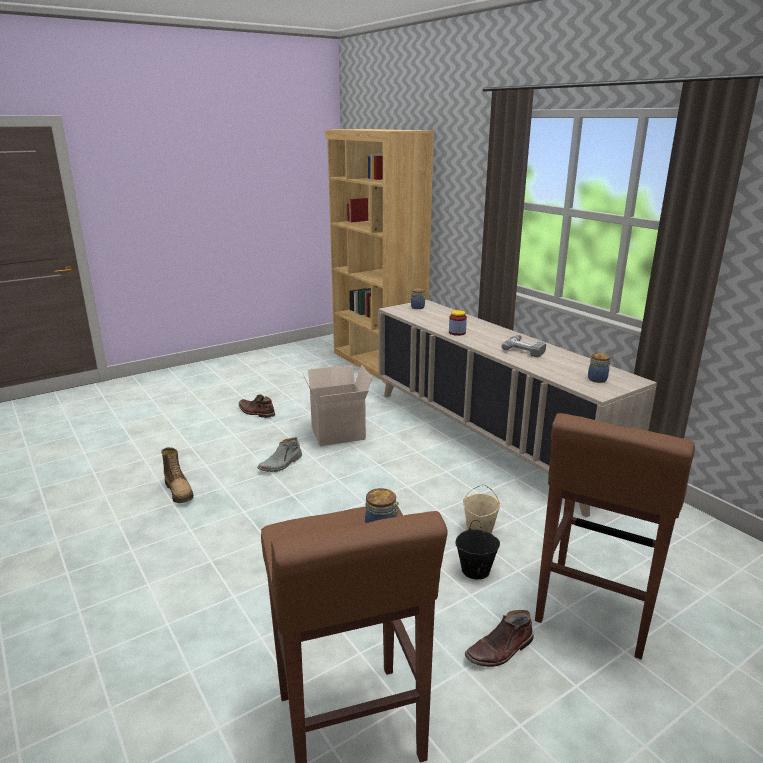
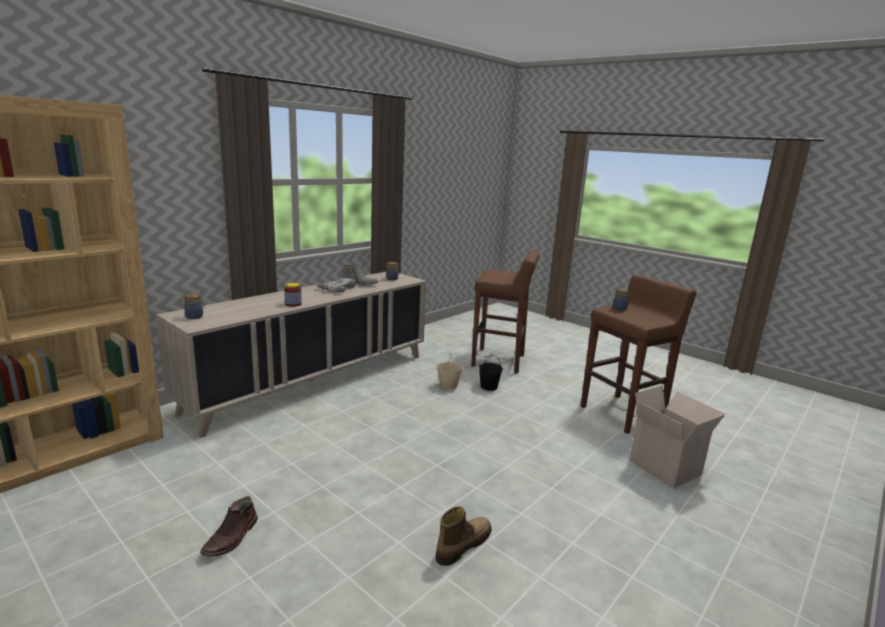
camera: 105 degrees left, 5 degrees down
grey boot [257,437,302,472] -> grey boot moved to [342,265,378,286]
cardboard box [302,364,372,446] -> cardboard box moved to [630,385,725,489]
brown boot [465,610,534,667] -> none

